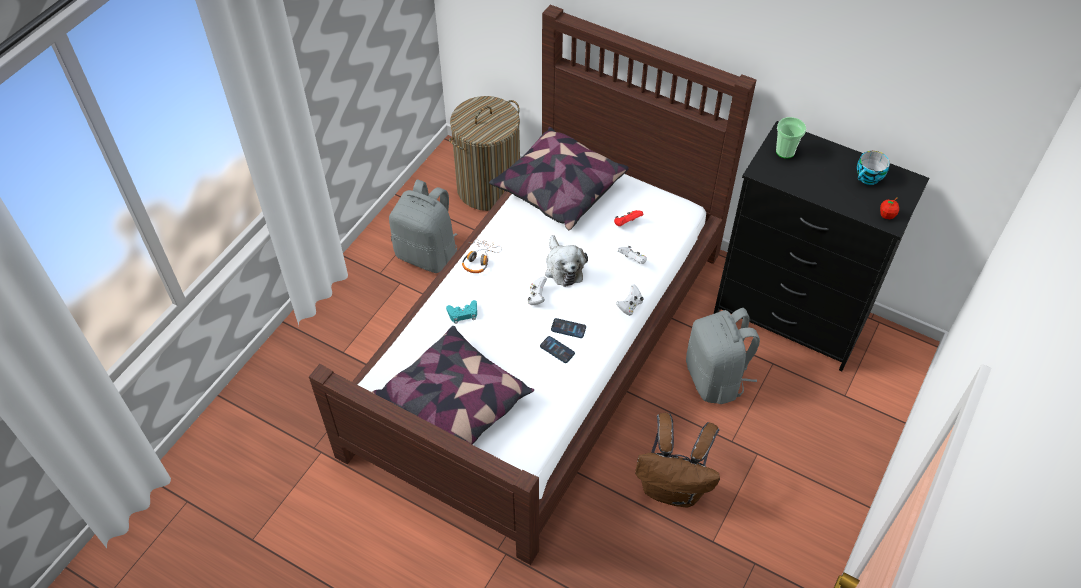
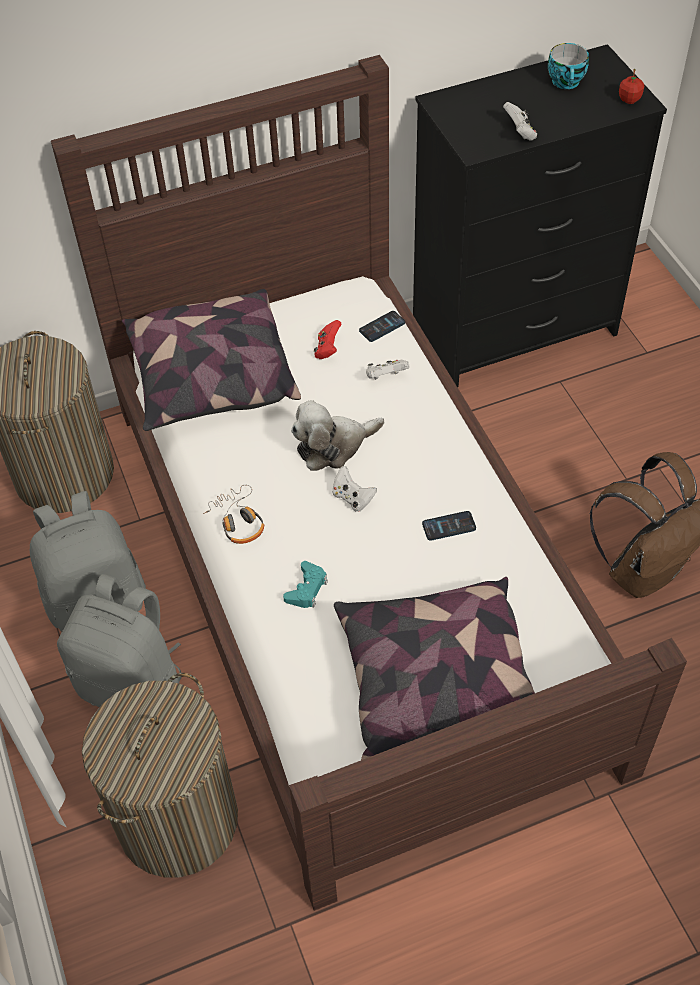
camera: 50 degrees left, 0 degrees up
plush toy [545,235,588,287] -> plush toy turned 135 degrees clockwise [291,400,384,471]
phone [551,318,586,338] -> phone moved to [359,311,405,342]
white game controller [616,284,644,316] -> white game controller moved to [503,102,537,141]
grey backpack [686,308,760,404] -> grey backpack moved to [57,574,182,707]
cup [776,117,806,159] -> none
none -> laundry basket [82,673,238,877]

